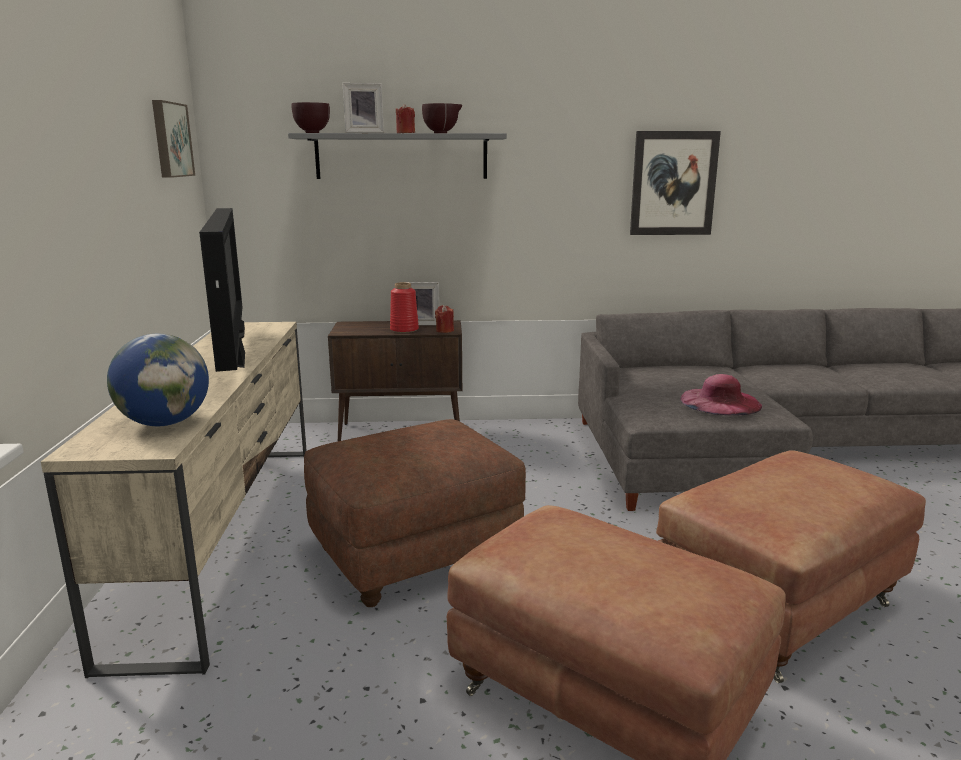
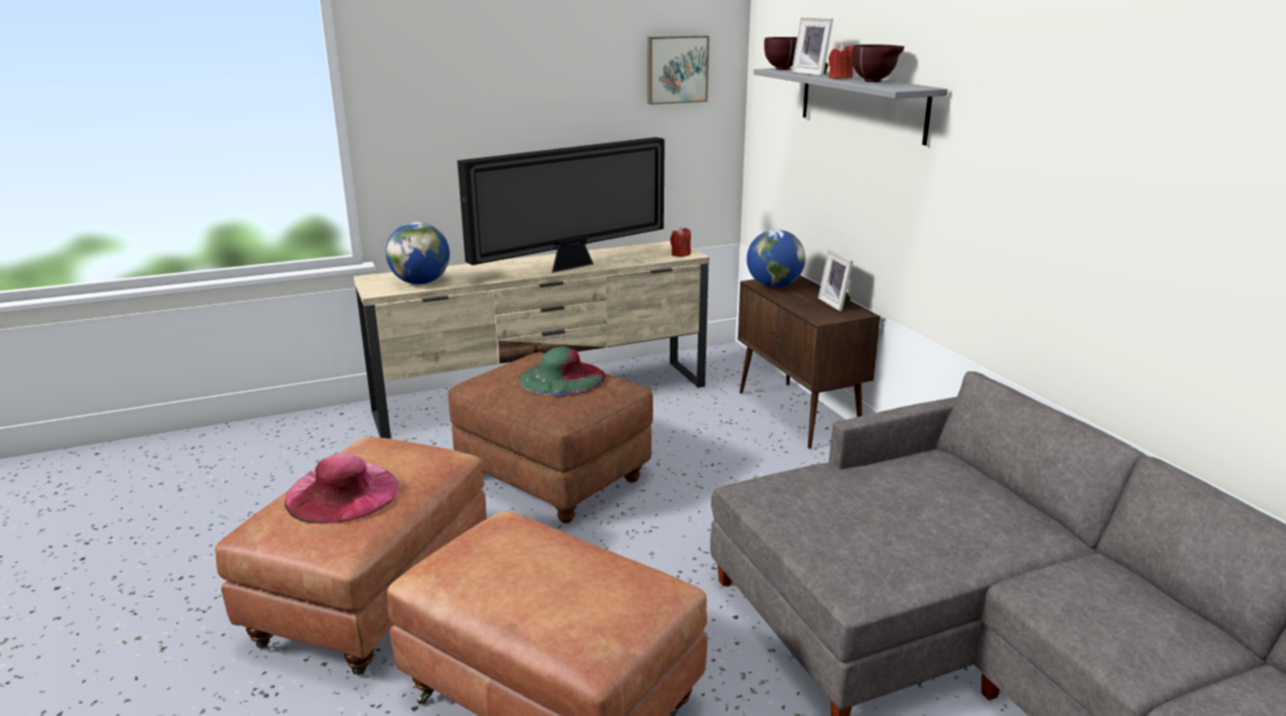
camera: 70 degrees right, 5 degrees up
red vase [390,282,419,333] -> none
red candle [435,305,454,333] -> red candle moved to [670,228,691,257]
picture [630,131,721,235] -> none
pink hat [681,374,762,415] -> pink hat moved to [285,454,399,524]
none -> green hat [520,347,606,396]
none -> globe [747,229,805,288]

